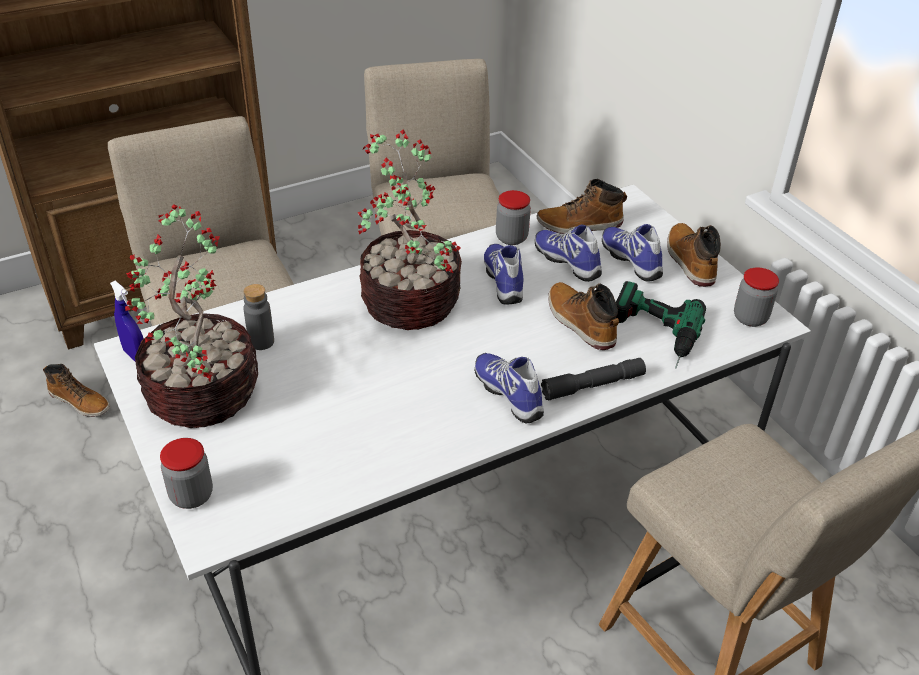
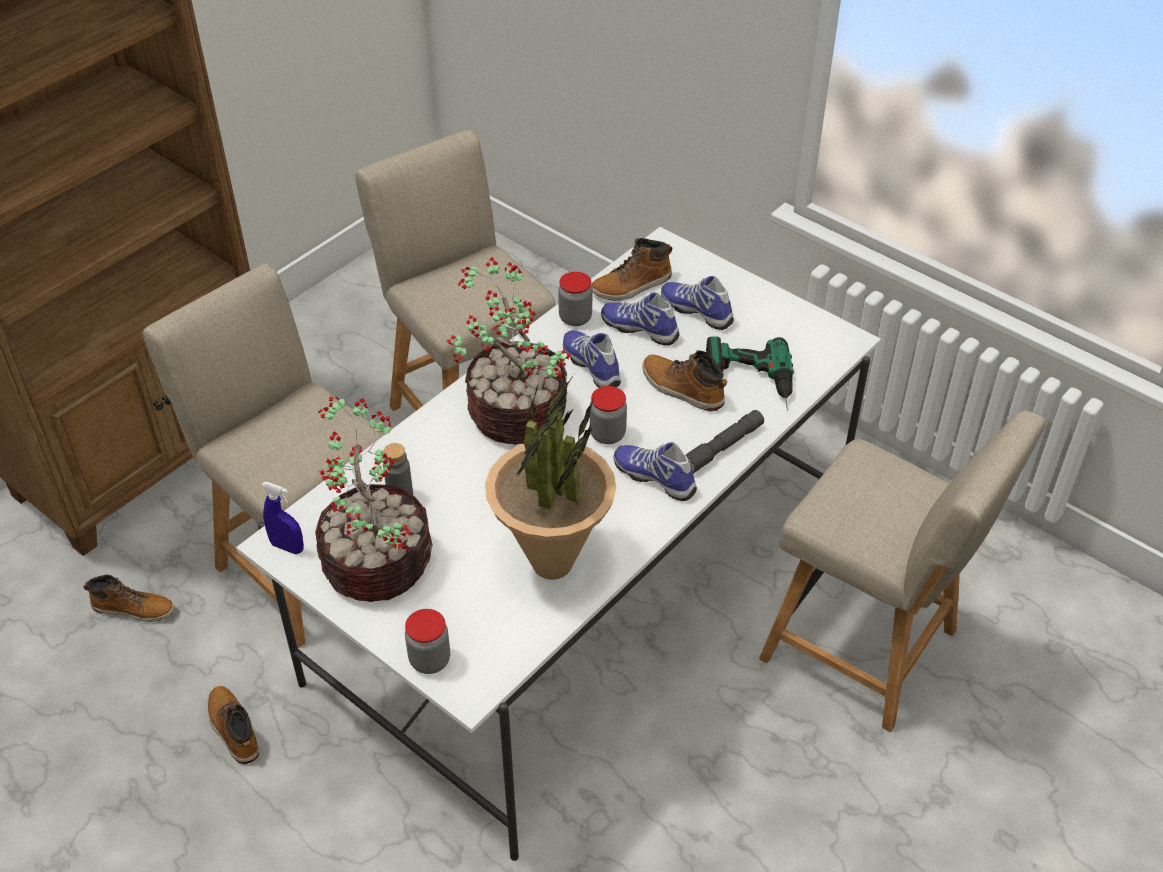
camera: 20 degrees left, 5 degrees up
boot [667,223,721,287] -> boot moved to [207,686,259,764]
jar [734,267,779,327] -> jar moved to [590,386,627,444]
none -> potted plant [485,375,616,580]

